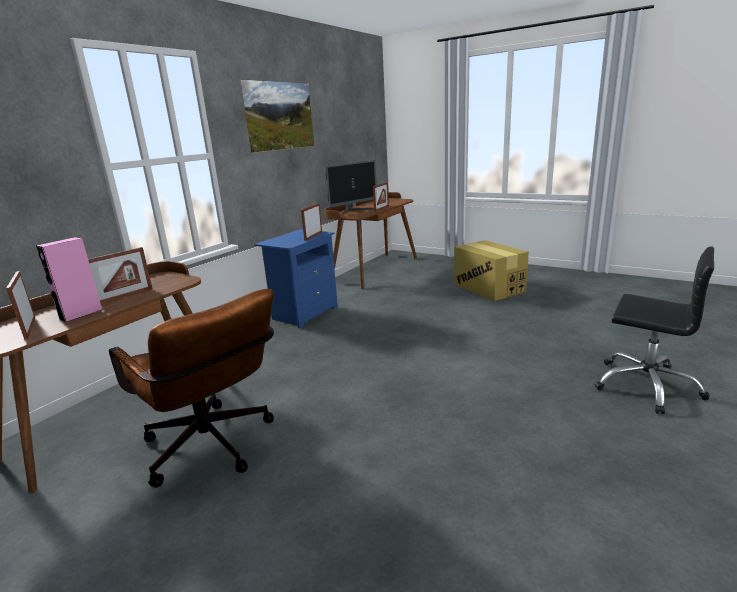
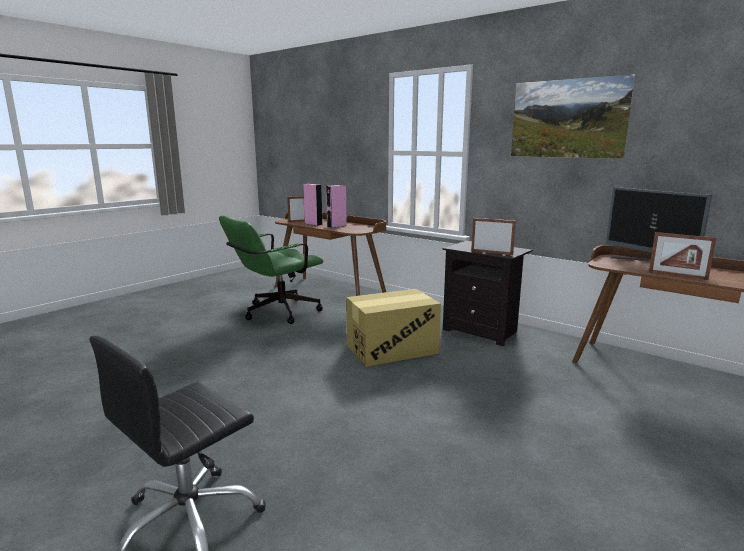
camera: 95 degrees right, 5 degrees down
picture frame [88,247,153,304] -> pink speaker [326,185,347,228]
brown office chair [109,289,274,488] -> green office chair [219,216,323,324]
blue nightstand [254,229,338,329] -> black nightstand [443,241,533,346]
cardboard box [454,240,529,301] -> cardboard box moved to [346,289,441,367]

